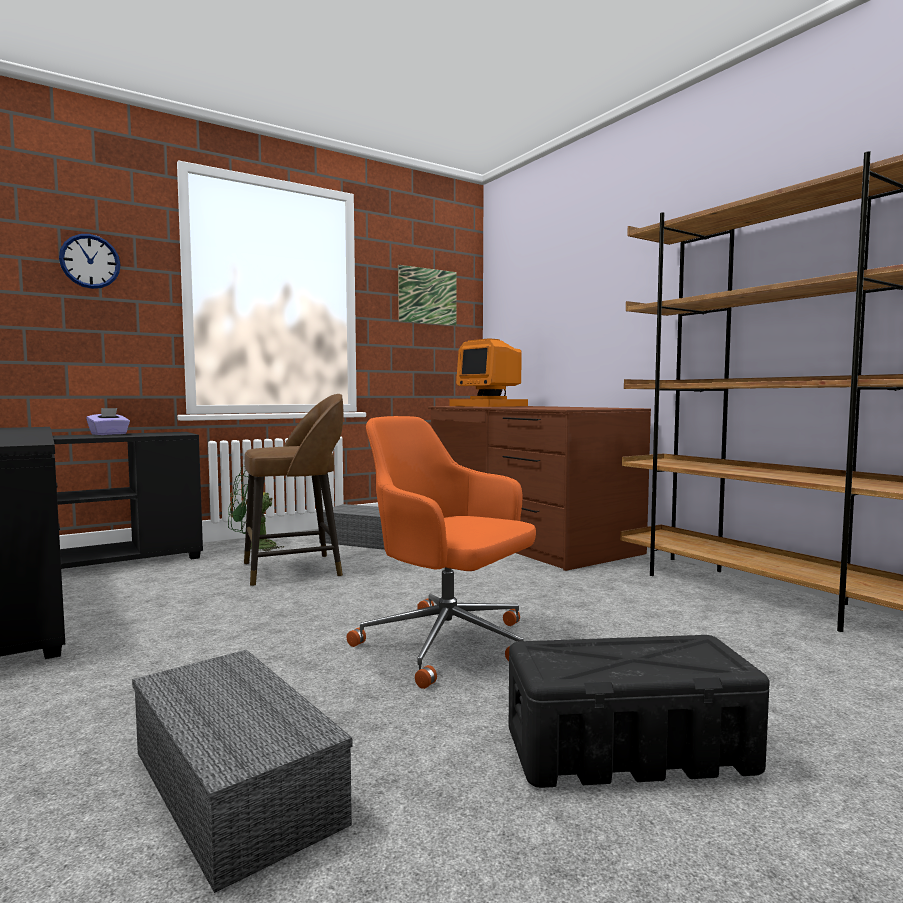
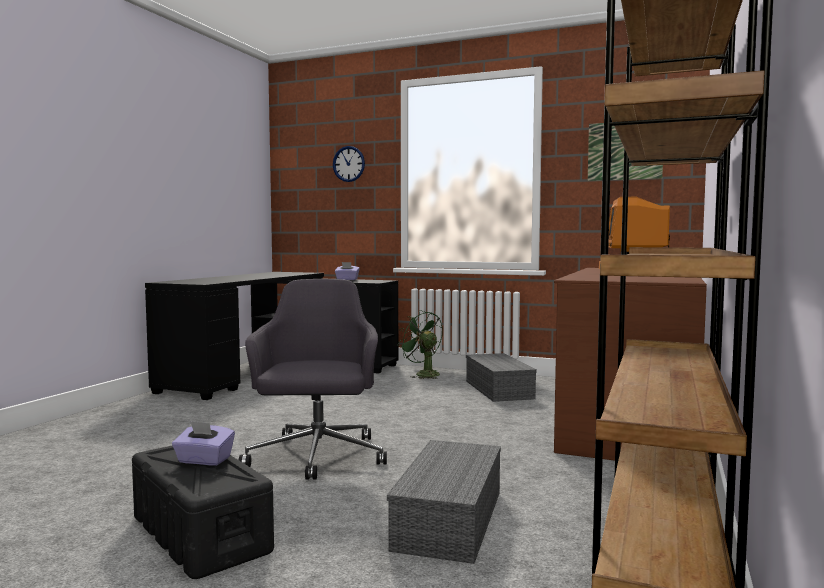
camera: 55 degrees right, 0 degrees up
grey storage box [132,650,352,893] -> grey storage box moved to [387,440,501,564]
brown stool [244,394,344,586] -> none
orange office chair [347,416,536,689] -> grey office chair [239,279,387,480]
none -> purple tissue box [172,421,235,466]

